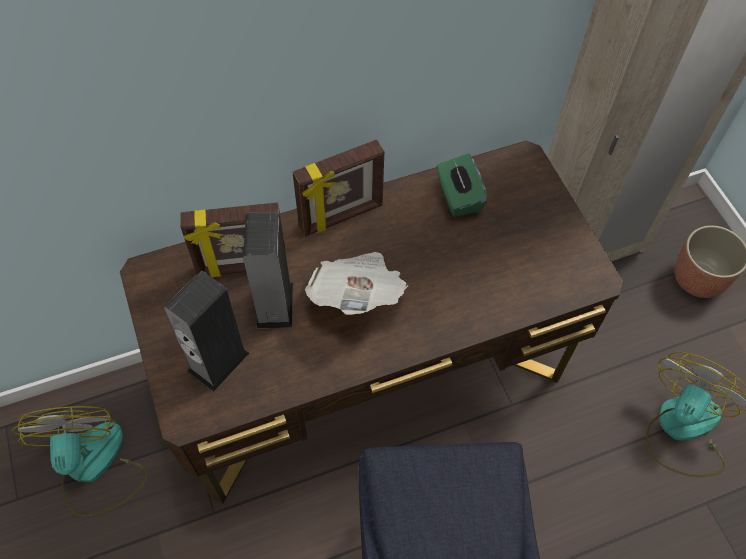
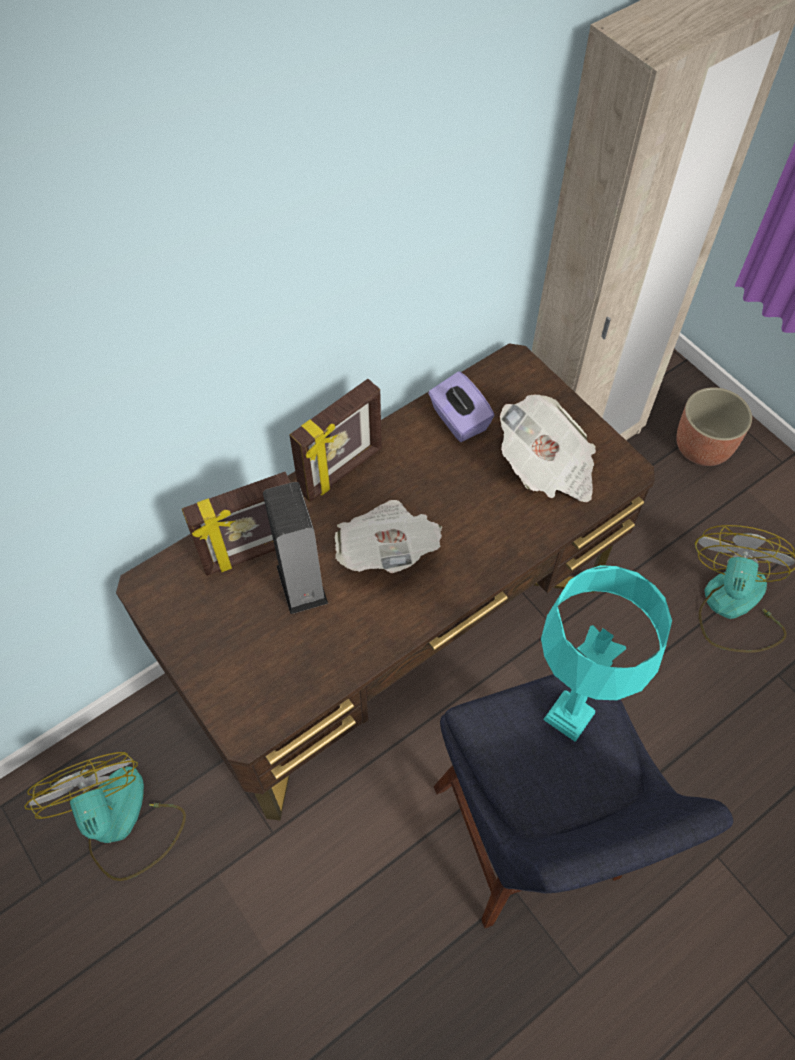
camera: 15 degrees left, 0 degrees up
speaker [163,270,249,392] -> none
green tissue box [436,154,488,217] -> purple tissue box [428,371,495,442]
none -> newspaper [500,395,596,502]
none -> turquoise table lamp [541,565,672,742]

